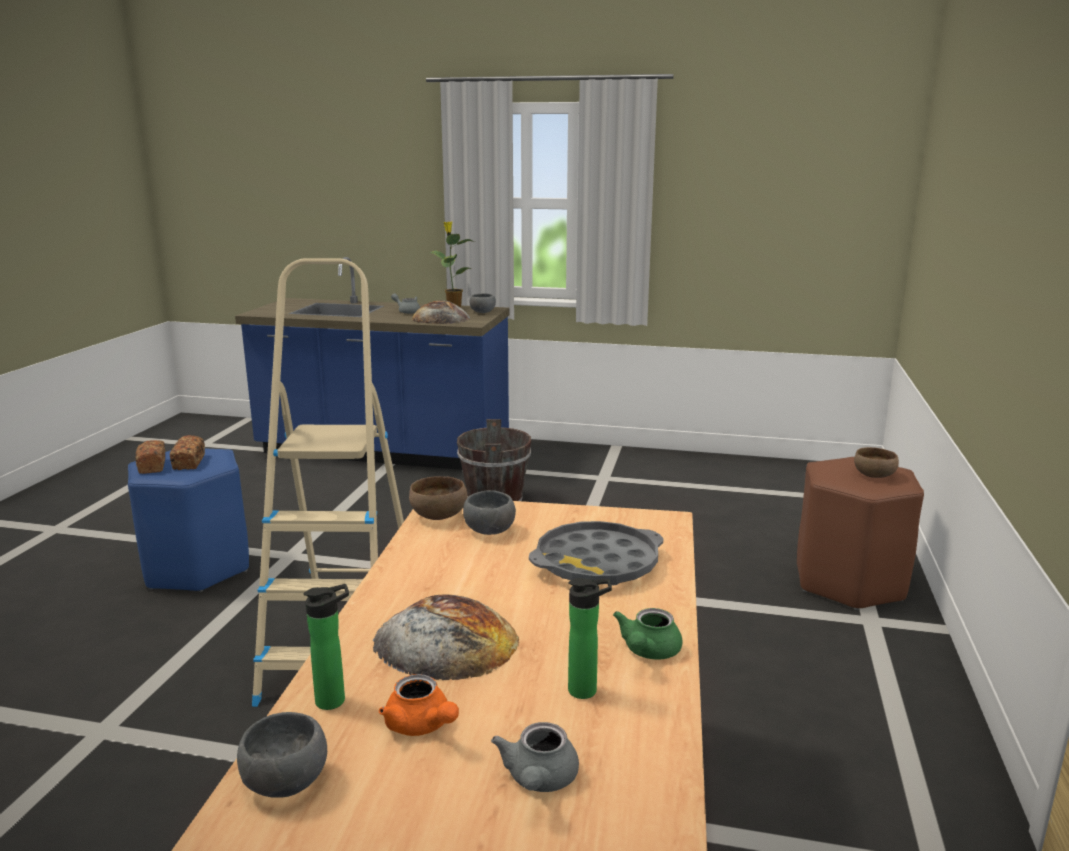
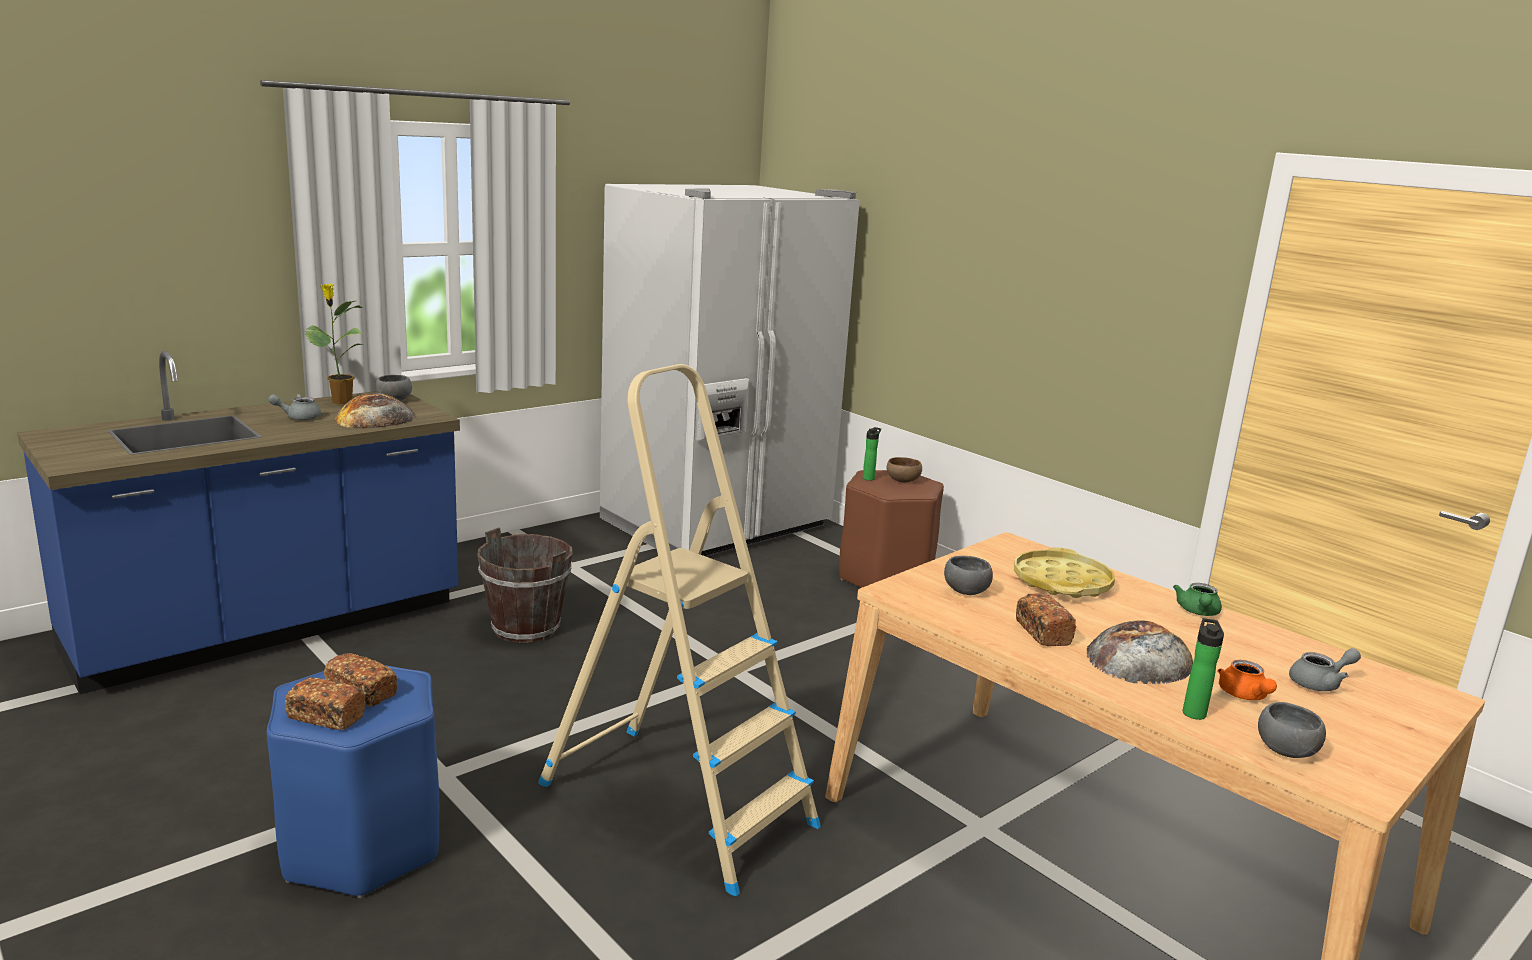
camera: 55 degrees left, 0 degrees up
orange teapot [379,674,459,736] -> orange teapot turned 90 degrees clockwise [1217,660,1277,700]
brown bowl [409,476,467,520] -> none
grey teapot [491,722,579,792] -> grey teapot turned 60 degrees counterclockwise [1289,648,1361,691]
grey tray [529,521,663,585] -> yellow tray [1014,547,1115,598]
bottle [568,578,612,699] -> bottle moved to [863,427,881,481]
green teapot [613,608,683,660] -> green teapot turned 45 degrees clockwise [1173,583,1222,616]
none -> white fridge [600,184,860,556]
none -> bread [1016,593,1076,646]

